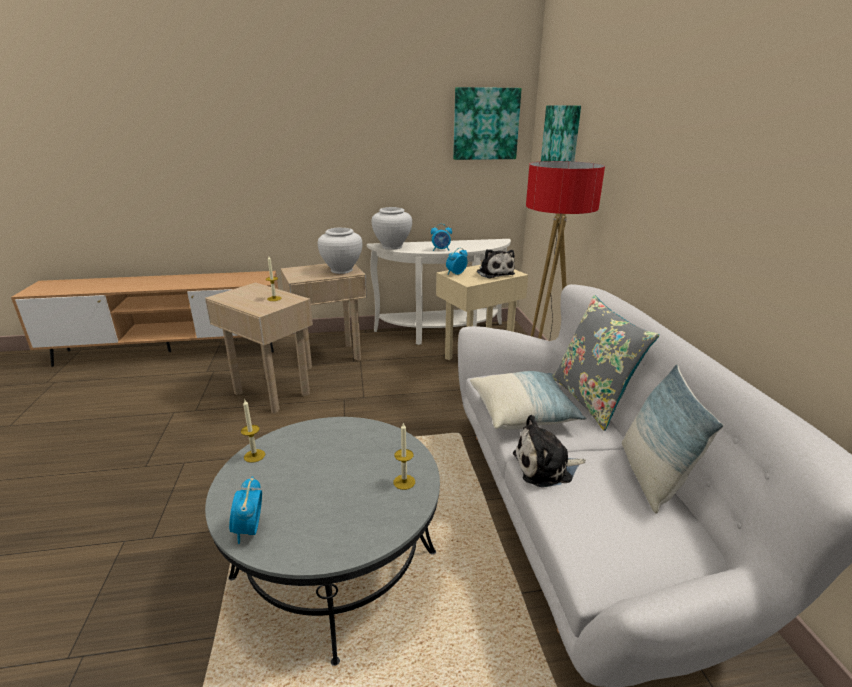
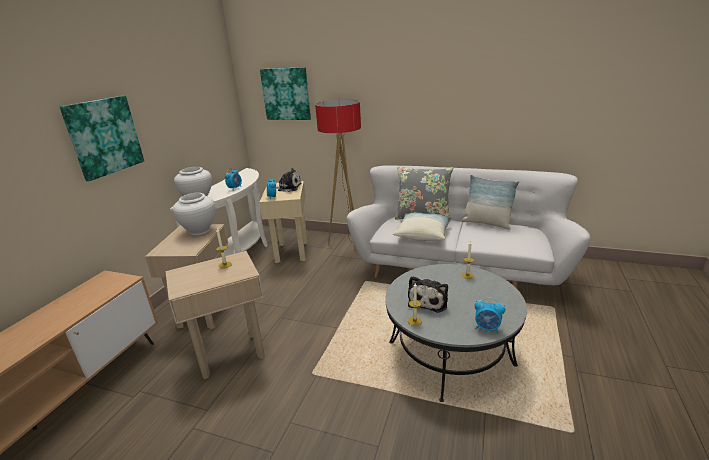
camera: 60 degrees left, 0 degrees up
picture [453,87,521,160] -> picture moved to [60,96,144,181]
plush toy [513,415,586,487] -> plush toy moved to [408,276,448,313]

